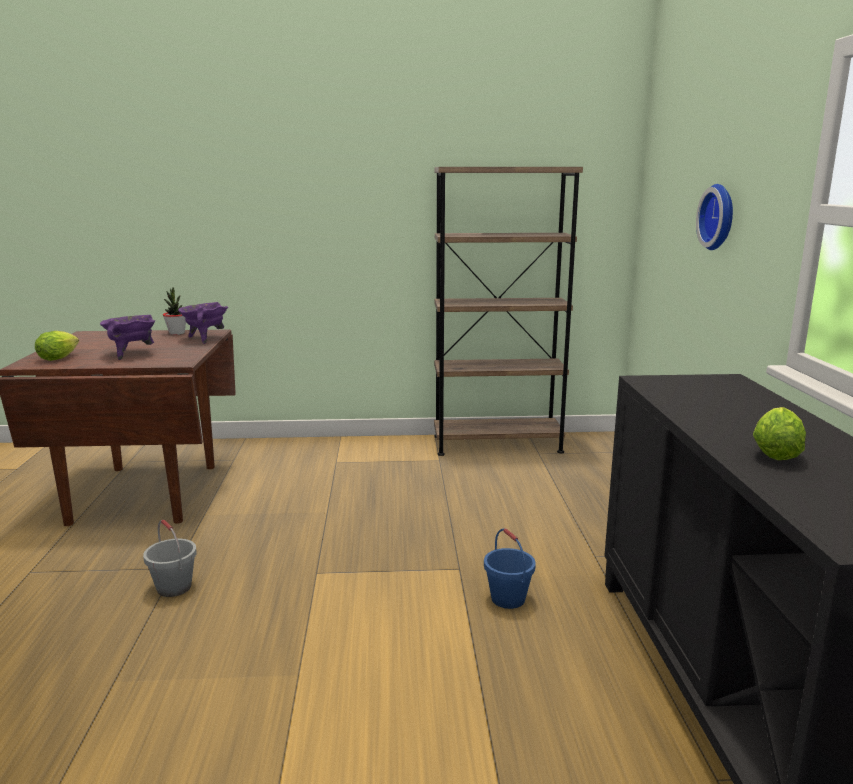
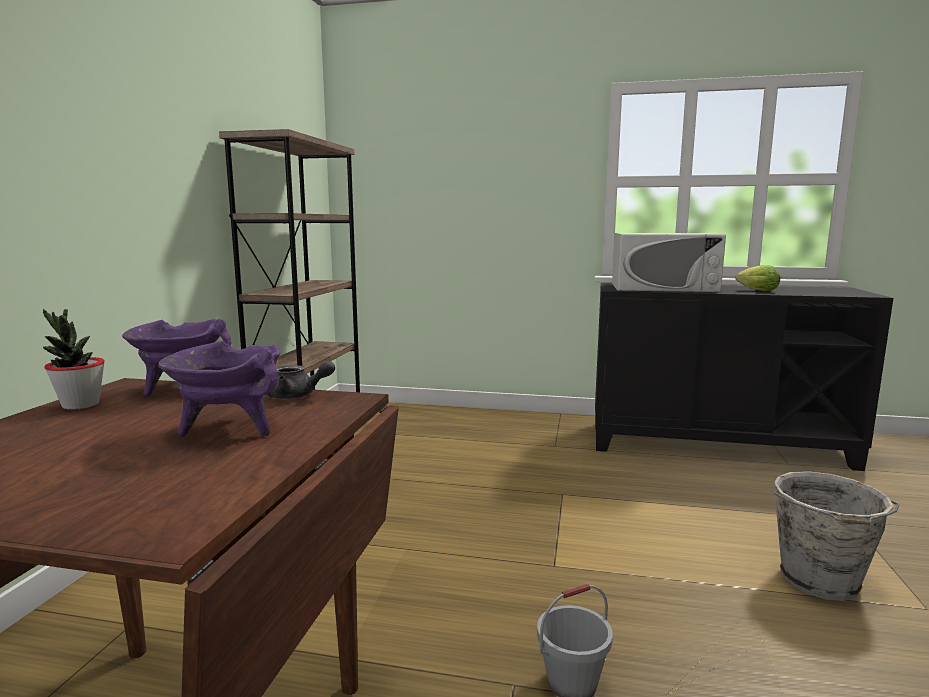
camera: 75 degrees left, 5 degrees down
lettuce [35,331,79,361] -> none
blue bucket [484,528,536,609] -> none
wall clock [696,184,733,250] -> none
none -> grey teapot [267,360,335,399]
none -> white microwave [612,233,726,292]
none -> grey bucket [774,471,899,601]

